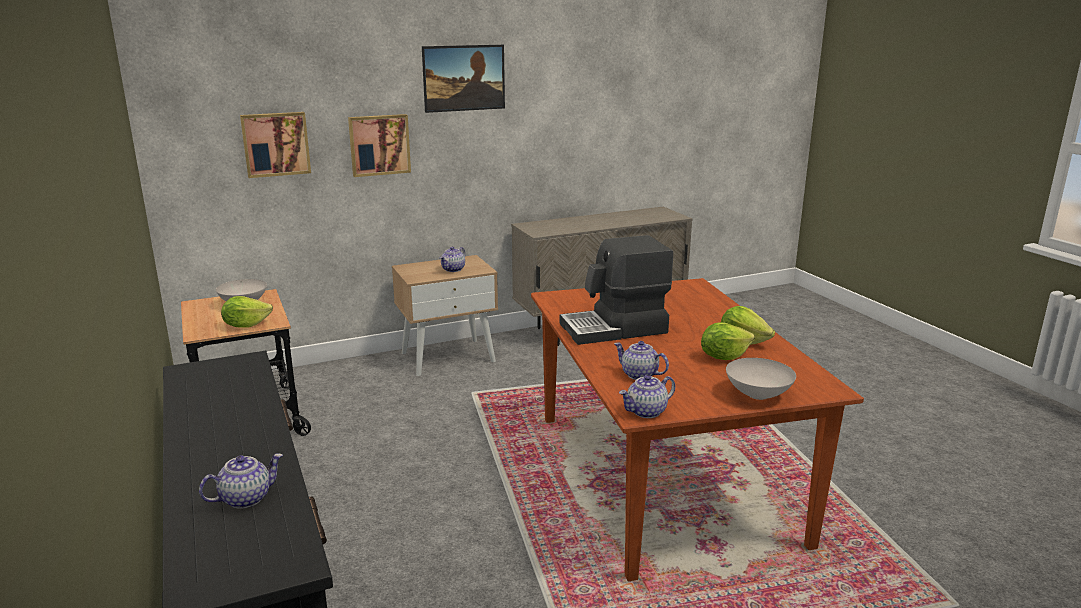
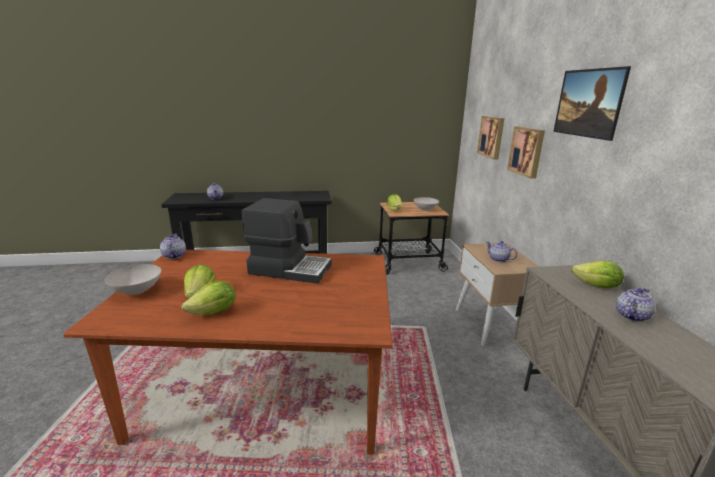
camera: 105 degrees right, 0 degrees up
coffee machine [560,235,673,345] -> coffee machine turned 105 degrees clockwise [242,198,332,284]
teapot [614,341,669,380] -> teapot moved to [616,288,655,322]
none -> lettuce [571,260,624,289]

